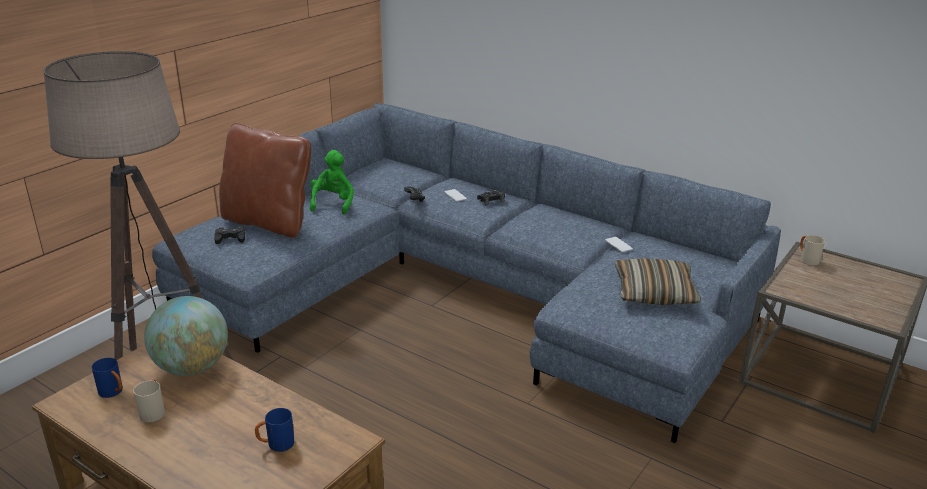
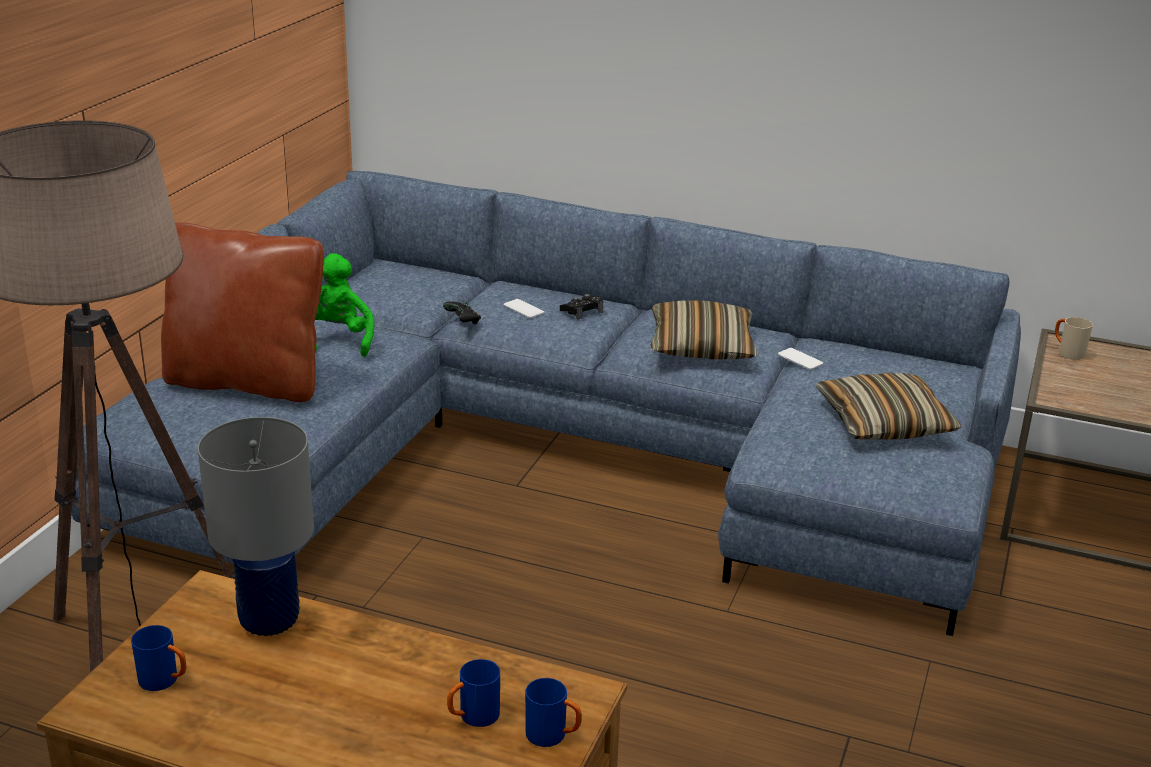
camera: 15 degrees left, 0 degrees up
beige mug [133,380,165,423] -> none
globe [144,296,228,376] -> grey table lamp [198,417,314,636]
black game controller [214,227,245,244] -> none
none -> blue mug [525,678,582,747]
none -> pillow [651,300,758,359]

